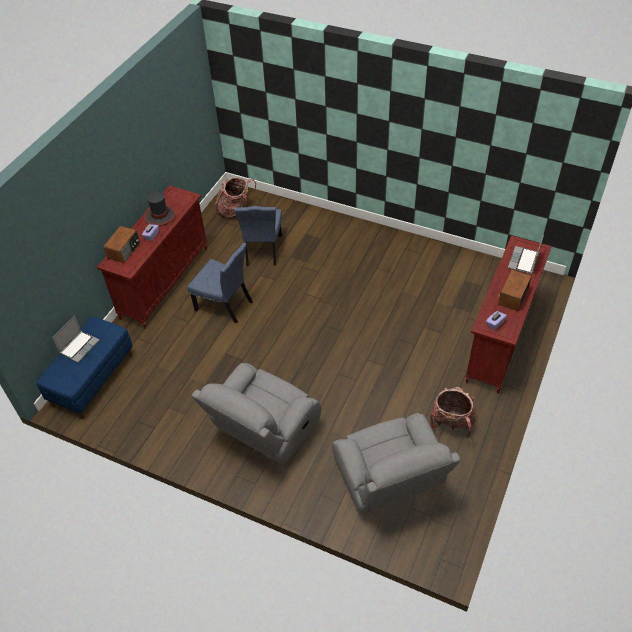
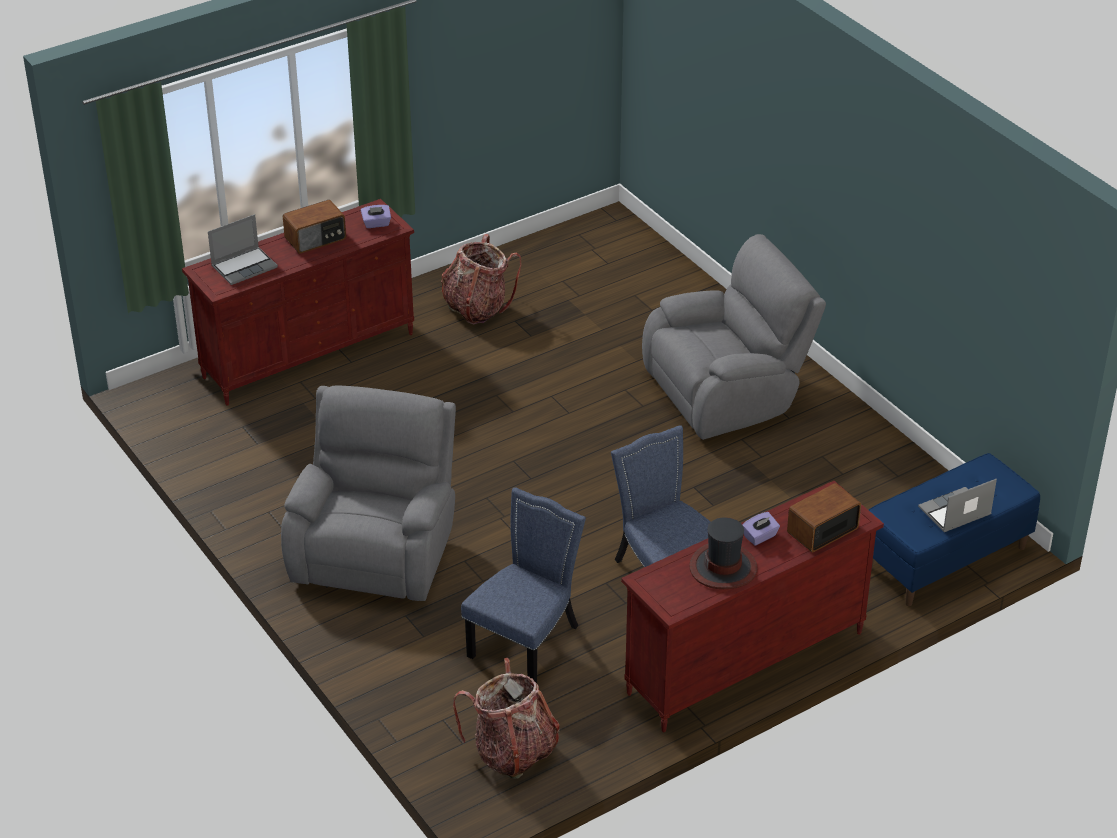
camera: 150 degrees left, 10 degrees down
grey armchair [332,413,460,514] -> grey armchair moved to [281,386,456,601]

